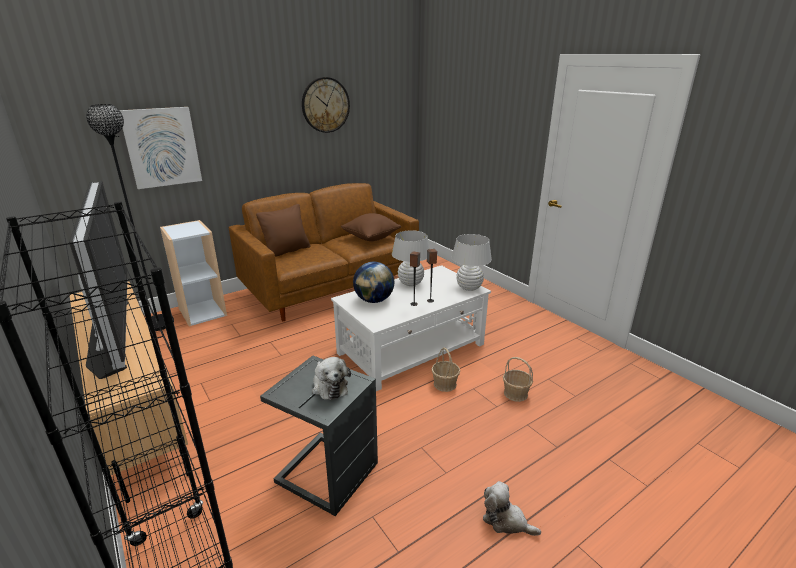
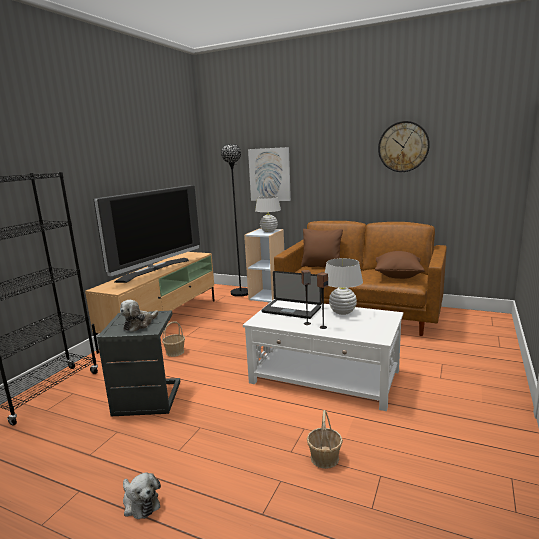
camera: 60 degrees right, 10 degrees down
globe [353,262,395,303] -> laptop [262,271,322,319]
basket [431,347,460,392] -> basket moved to [162,321,185,357]
white table lamp [452,234,492,291] -> white table lamp moved to [255,196,281,232]
plush toy [483,481,541,536] -> plush toy turned 135 degrees clockwise [123,473,161,519]

